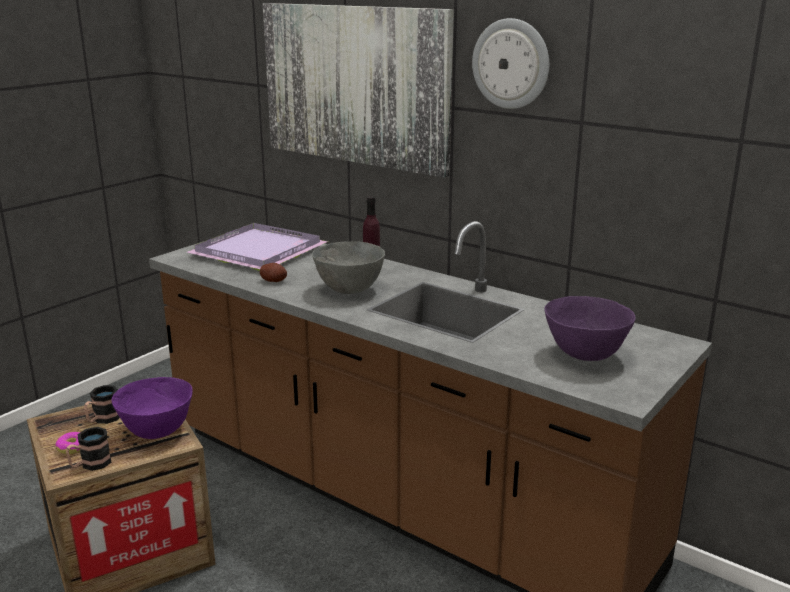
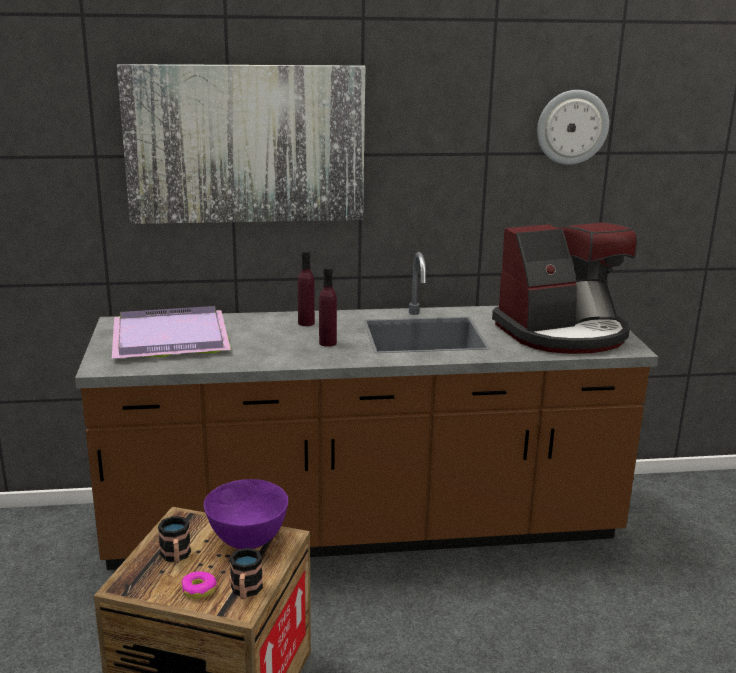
camera: 45 degrees left, 0 degrees up
potato [260,263,287,282] -> none
grey bowl [312,241,385,294] -> purple bottle [319,267,337,347]
wall clock [472,18,549,109] -> wall clock moved to [537,90,609,165]
purple bowl [544,296,636,361] -> coffee machine [492,222,637,354]

